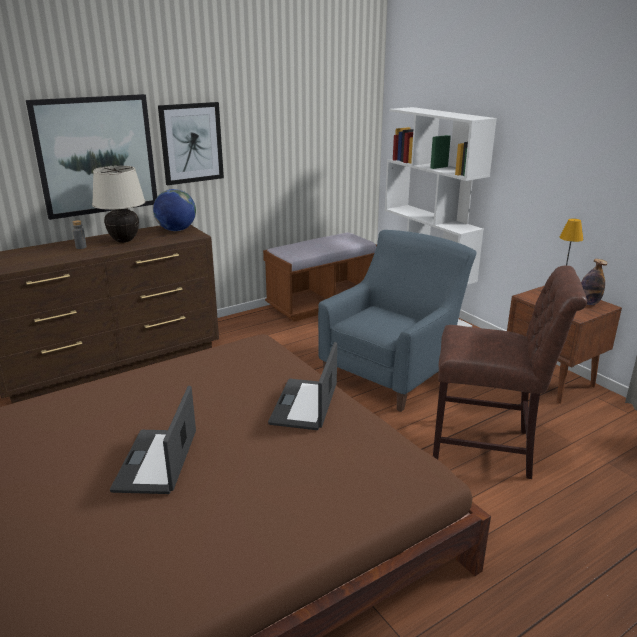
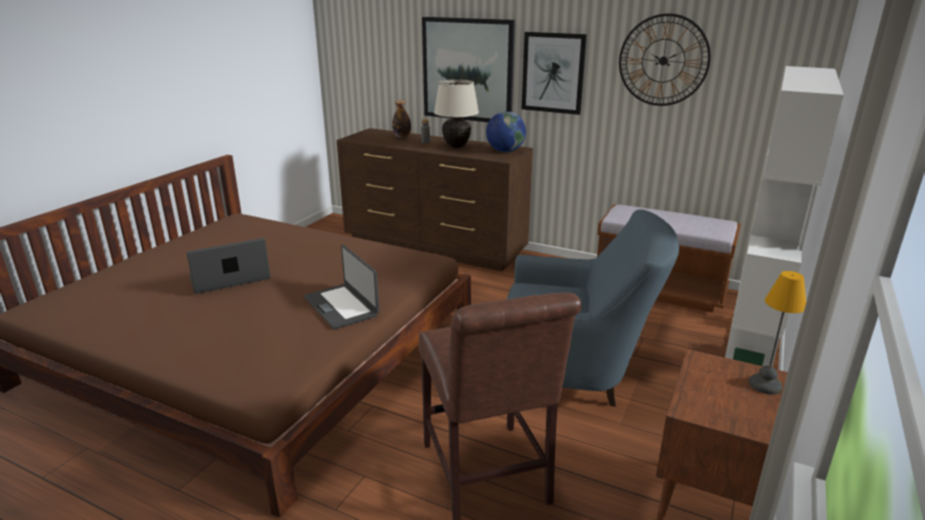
camera: 60 degrees right, 0 degrees up
laptop [268,342,337,430] -> laptop turned 105 degrees counterclockwise [304,245,380,330]
bottle [581,259,608,305] -> bottle moved to [392,100,411,138]
none -> wall clock [619,13,711,106]

